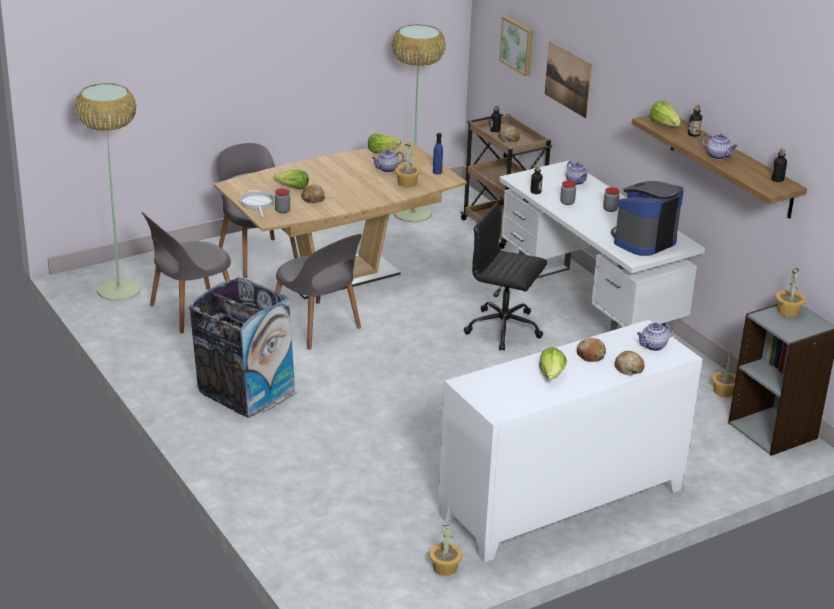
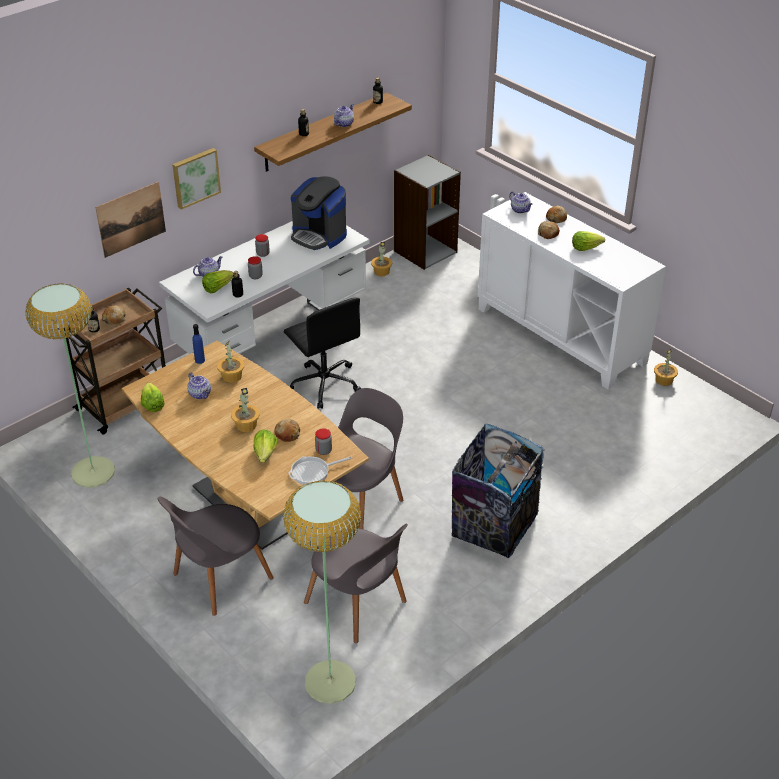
camera: 100 degrees left, 10 degrees up
black office chair [464,202,547,350] -> black office chair turned 45 degrees counterclockwise [284,297,361,409]
picture [499,16,534,76] -> picture moved to [172,148,221,210]
lettuce [649,101,681,127] -> lettuce moved to [202,270,234,293]
potted plant [776,268,806,317] -> potted plant moved to [231,388,260,432]

